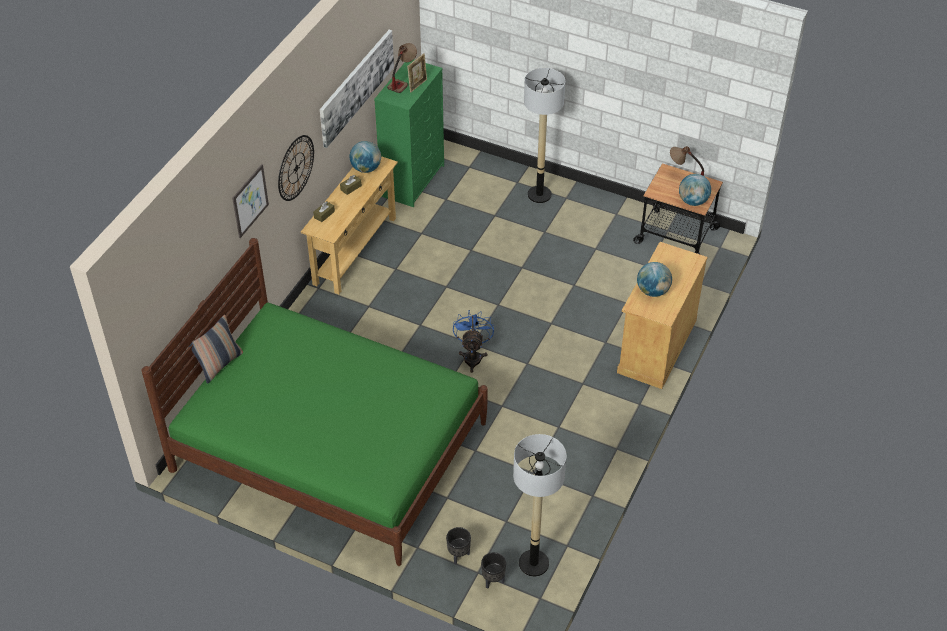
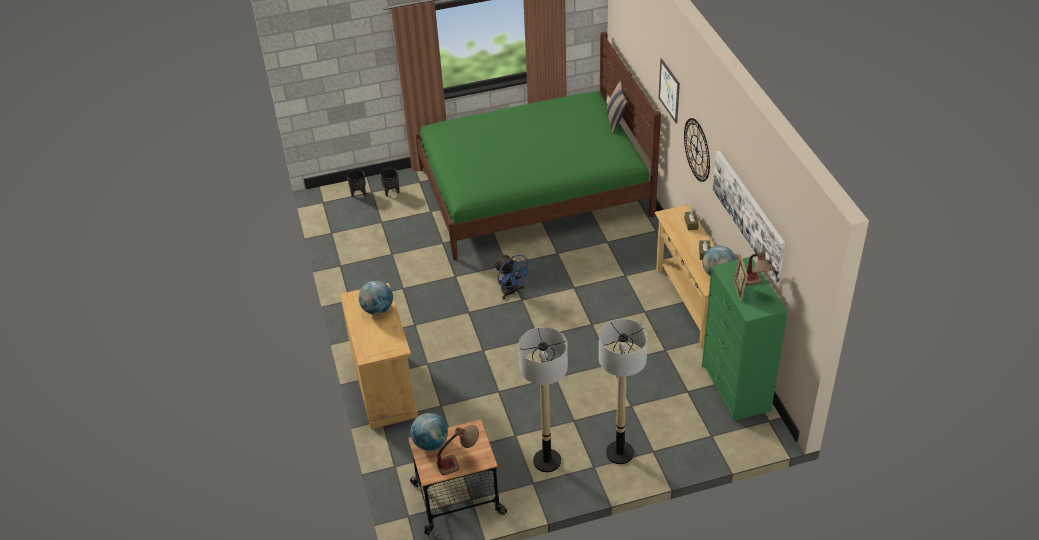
camera: 140 degrees right, 5 degrees down
floor lamp [513,434,566,577] -> floor lamp moved to [518,327,568,472]

